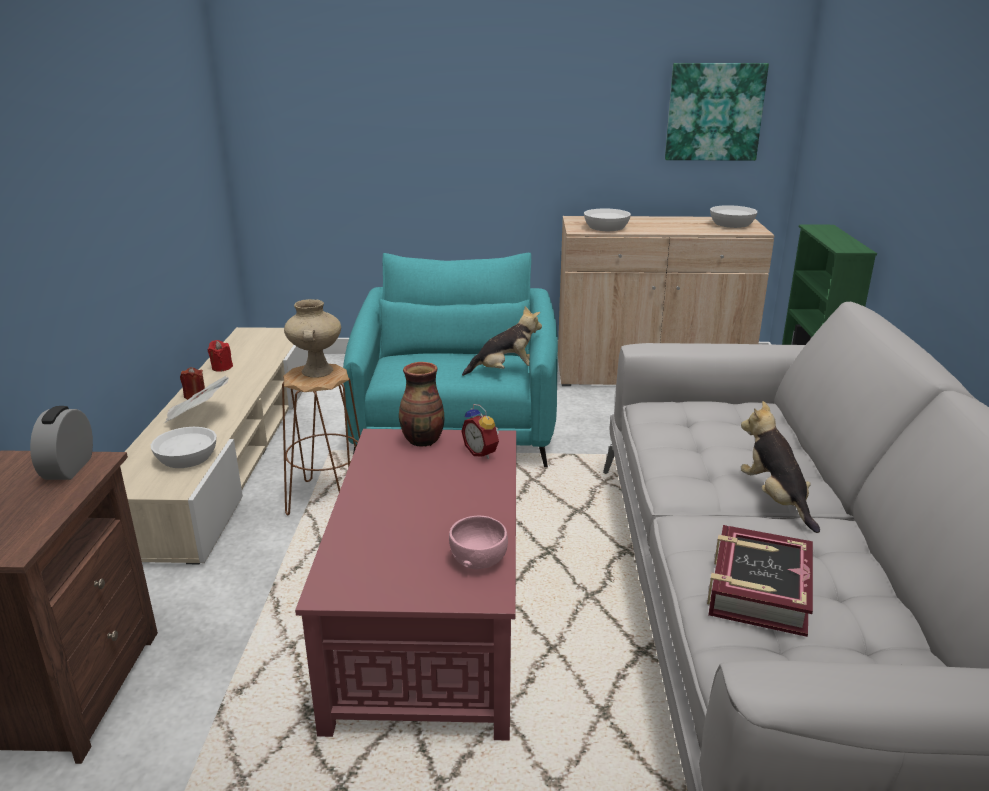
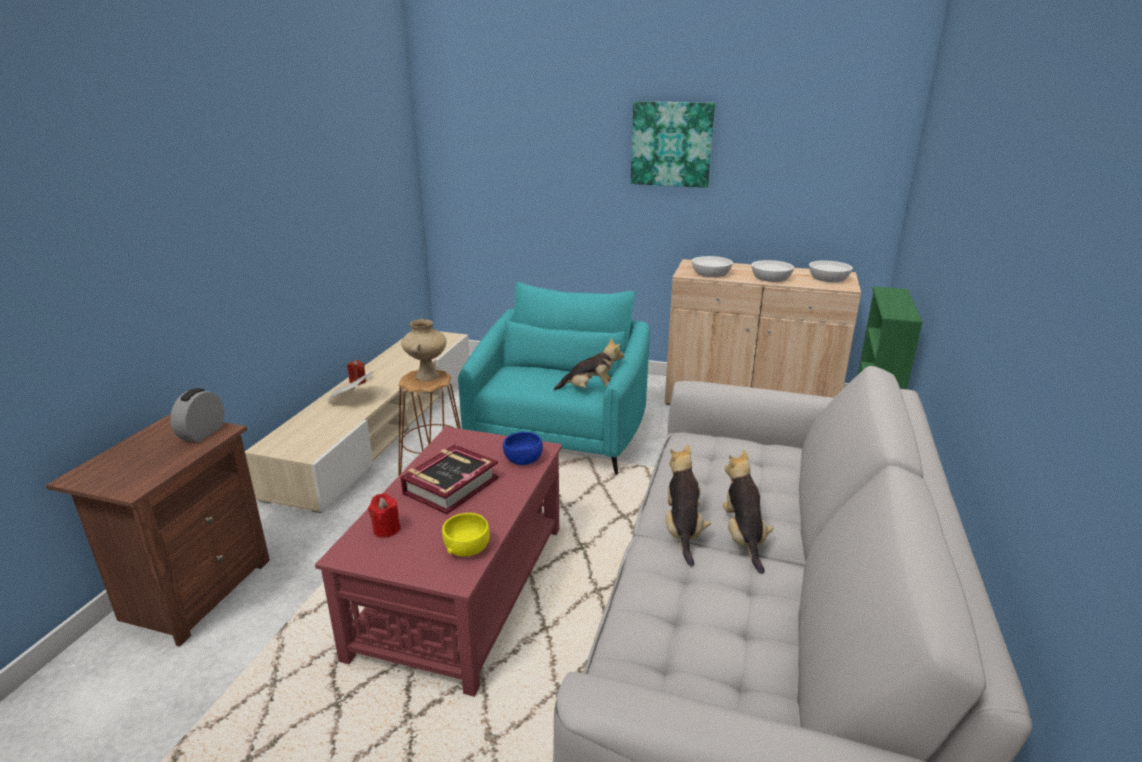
camera: 15 degrees right, 0 degrees up
white bowl [151,427,216,468] -> white bowl moved to [751,260,794,282]
red candle [208,340,233,372] -> red candle moved to [368,493,401,538]
vase [399,362,444,446] -> none
pink bowl [449,516,508,569] -> yellow bowl [442,513,490,556]
alarm clock [461,404,499,459] -> blue bowl [503,432,543,465]
picture [665,63,769,161] -> picture moved to [631,101,715,188]
book [707,525,813,637] -> book moved to [401,444,499,514]
none -> plush toy [665,445,711,567]

